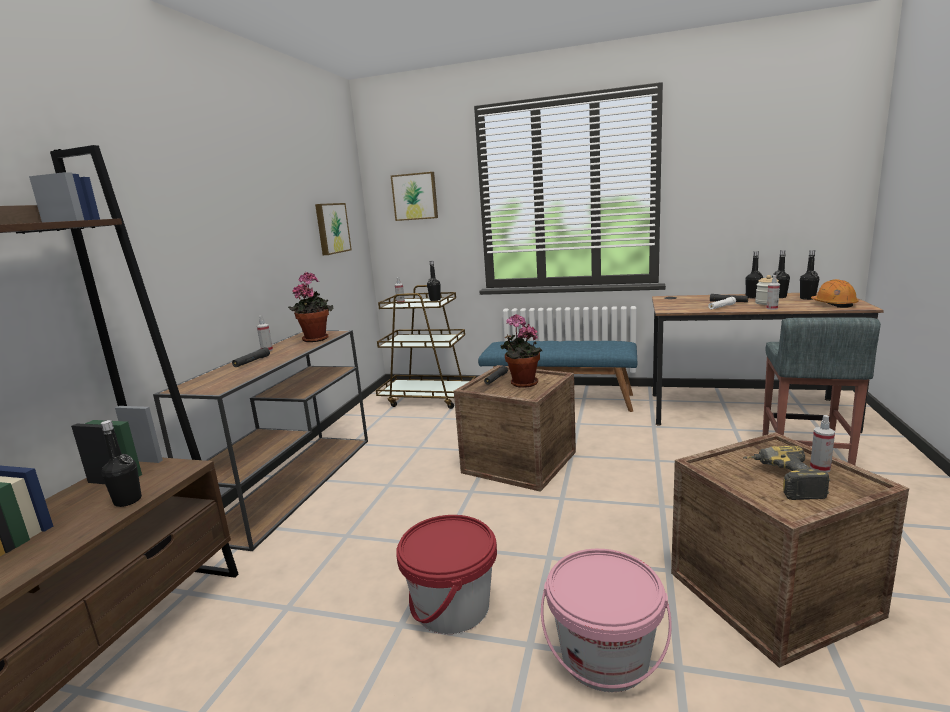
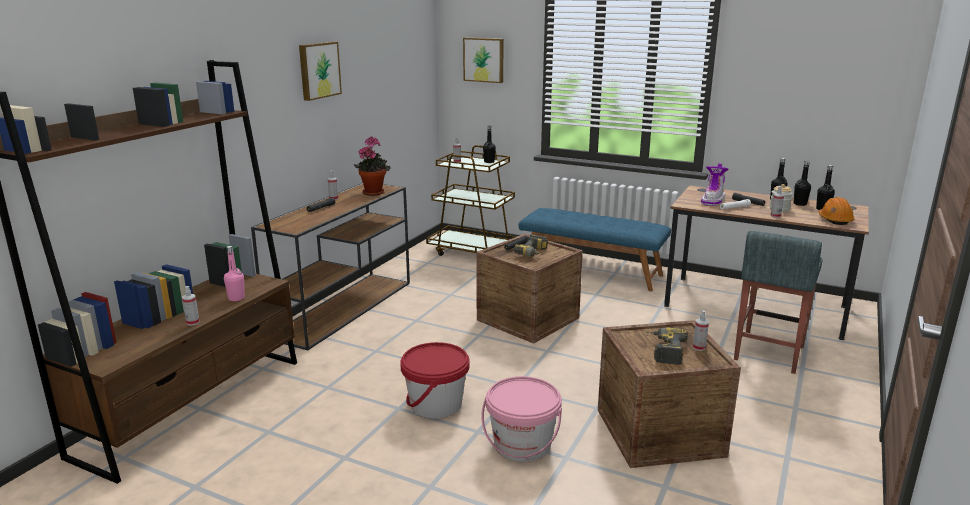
camera: 10 degrees right, 5 degrees up
black bottle [101,420,142,507] -> pink bottle [224,246,245,301]
picture [315,203,352,255] -> picture moved to [299,41,342,101]
potted plant [500,314,542,388] -> power drill [514,234,548,256]
none -> spray bottle [182,286,200,326]
none -> boot [701,164,729,206]

